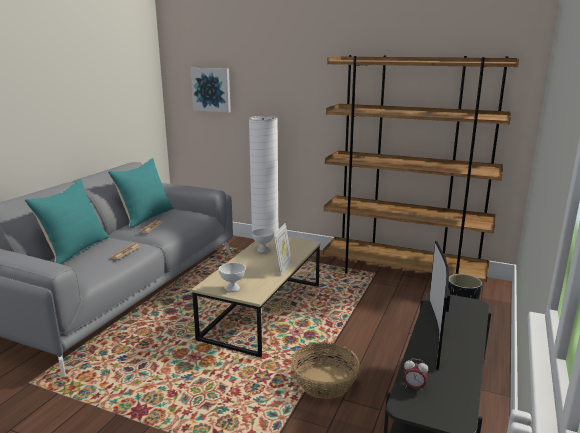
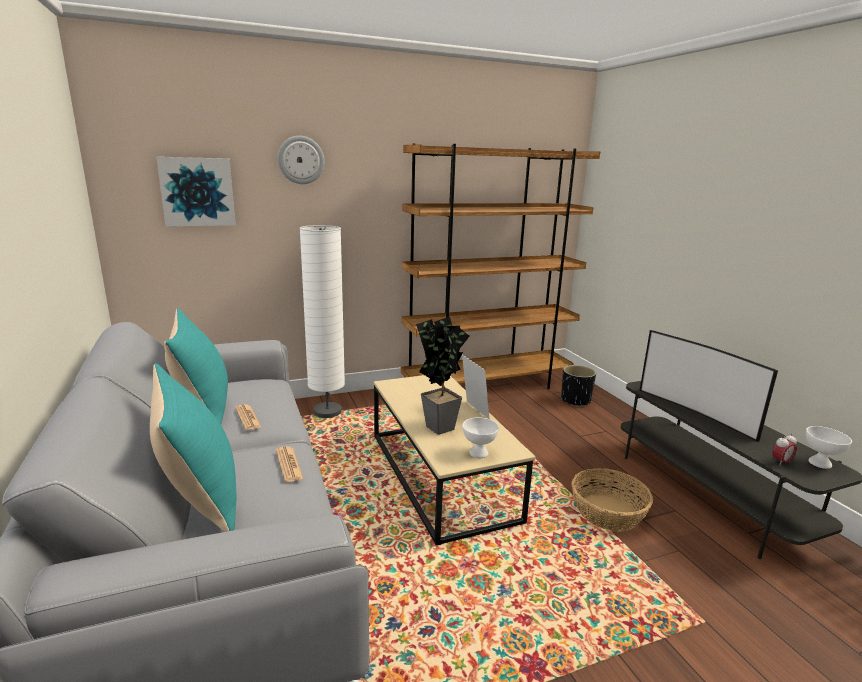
camera: 45 degrees left, 0 degrees up
white bowl [252,229,274,253] -> white bowl moved to [806,426,852,469]
none -> wall clock [277,136,324,184]
none -> potted plant [416,317,470,435]

